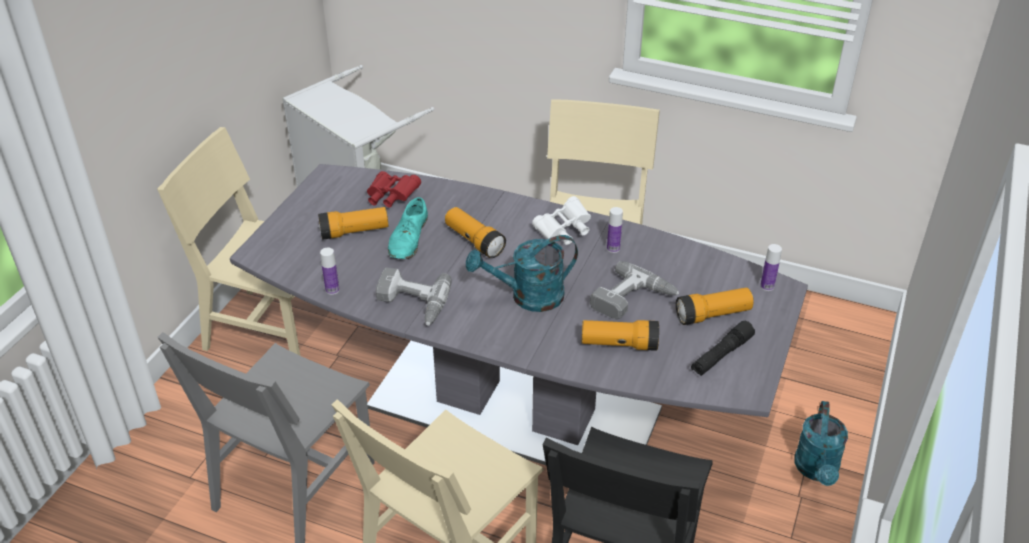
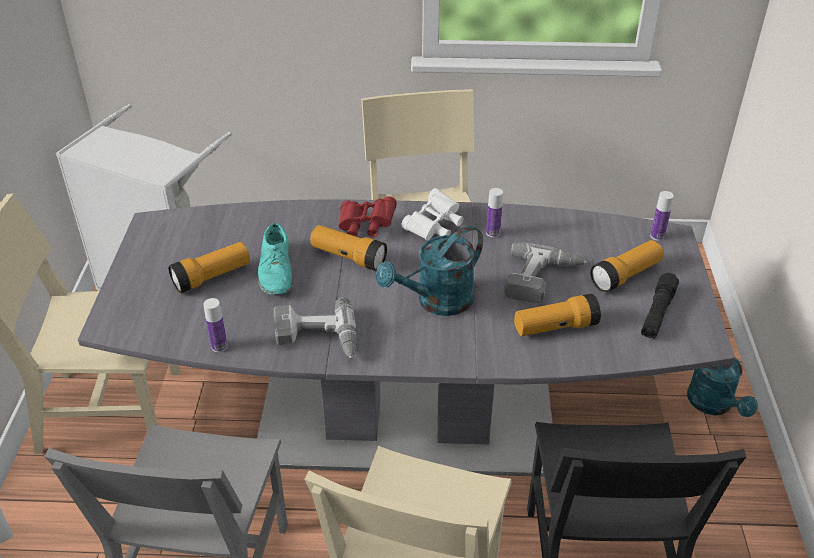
camera: 20 degrees left, 0 degrees up
red binoculars [367,171,421,208] -> red binoculars moved to [339,196,397,237]

